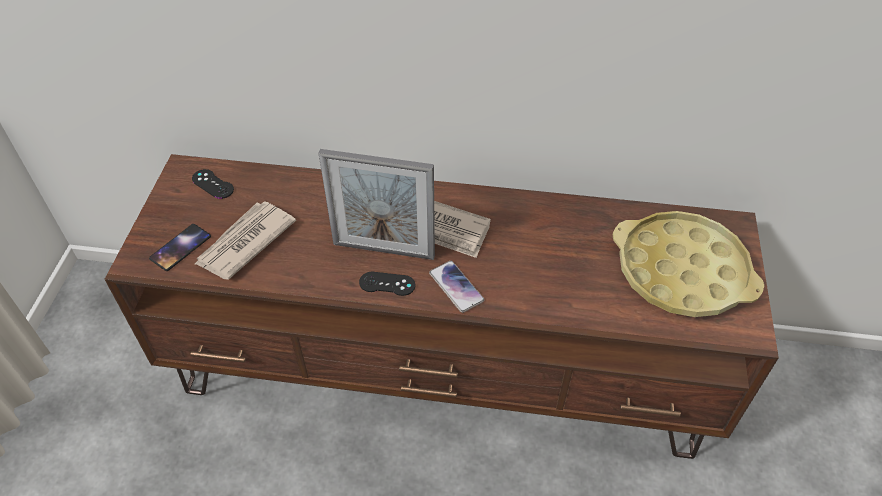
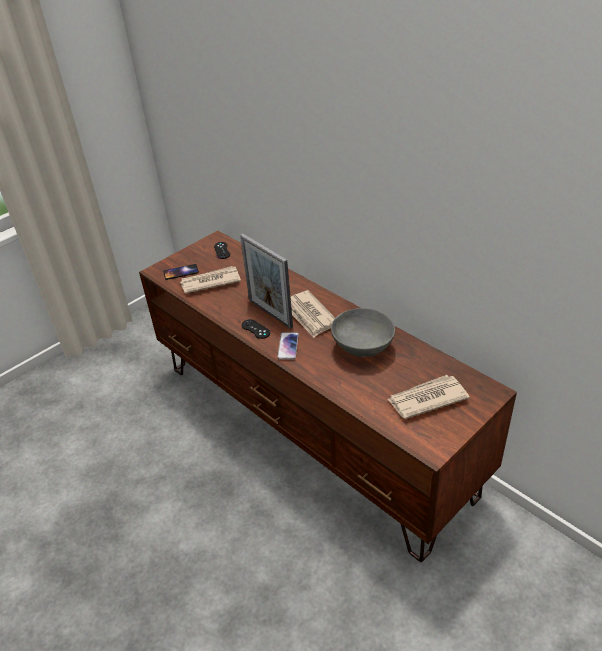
camera: 40 degrees right, 10 degrees down
yellow tray [613,211,764,317] -> newspaper [387,375,470,419]
none -> grey bowl [331,308,395,357]

